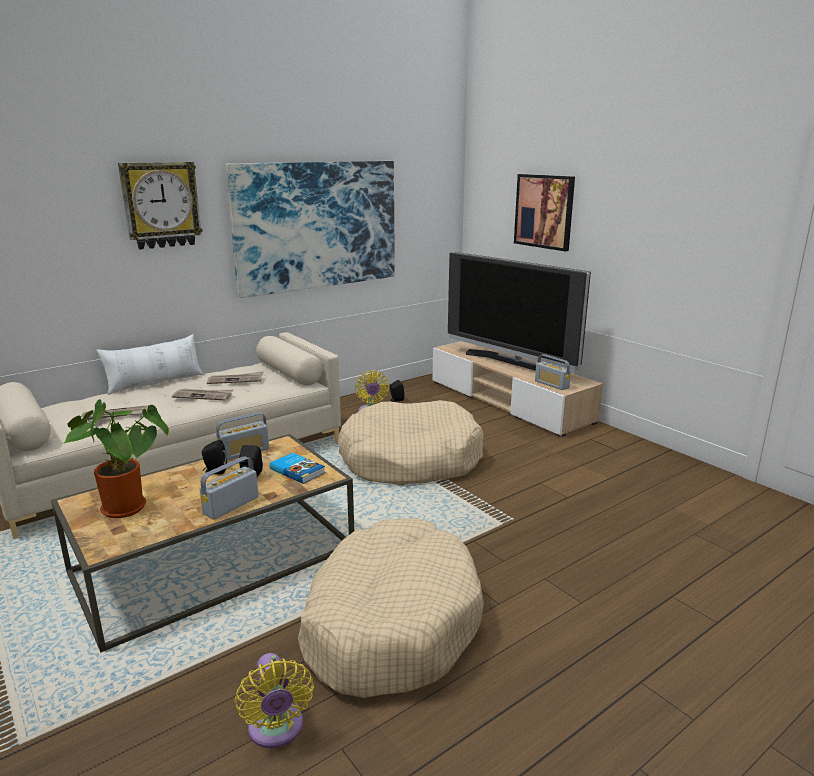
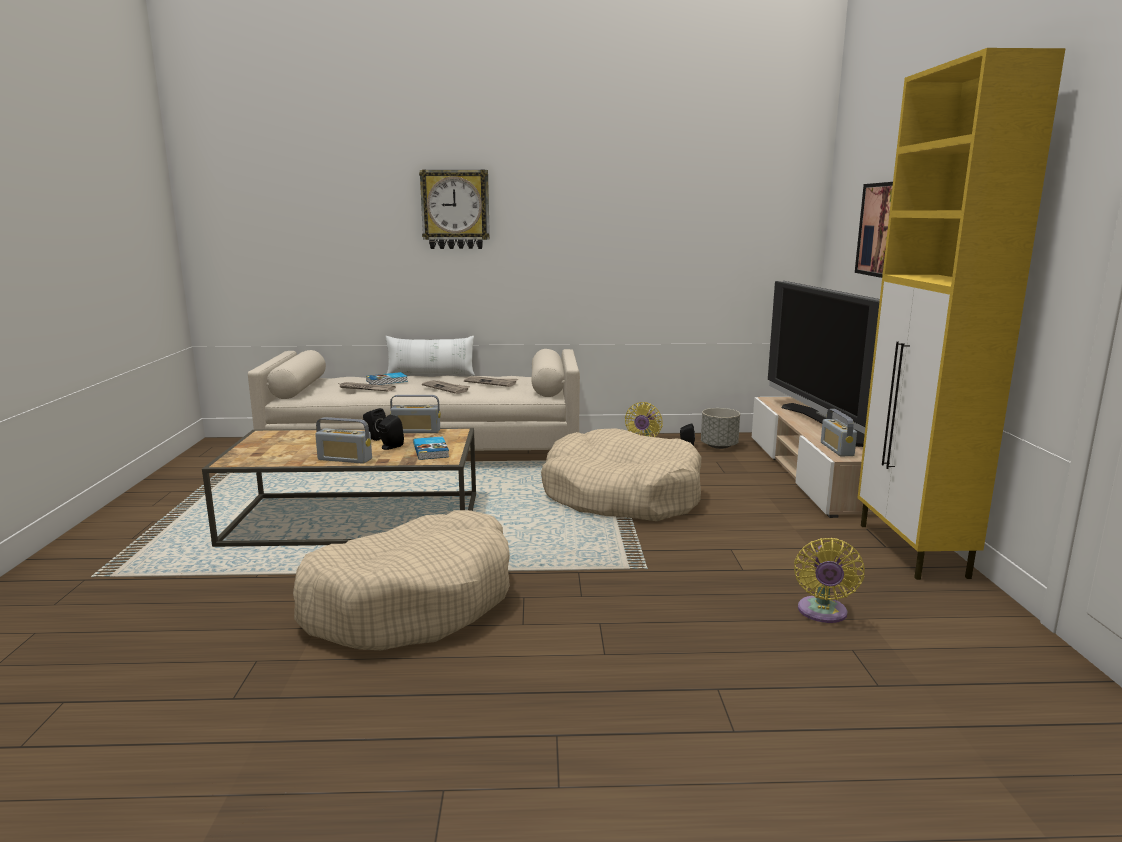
camera: 35 degrees right, 5 degrees down
potted plant [62,399,169,518] -> none
radio [200,456,258,520] -> radio turned 150 degrees counterclockwise [315,417,372,464]
picture [225,161,395,298] -> none
yellow fan [235,653,314,748] -> yellow fan moved to [794,538,865,623]
none -> book [366,372,408,385]
none -> grey planter [701,408,740,449]
none -> yellow cabinet [857,48,1066,580]

